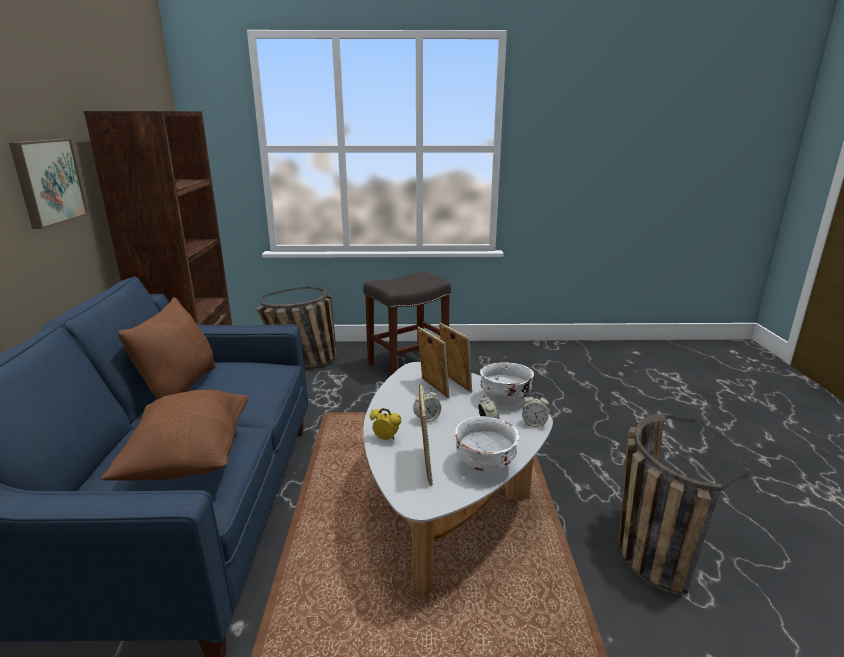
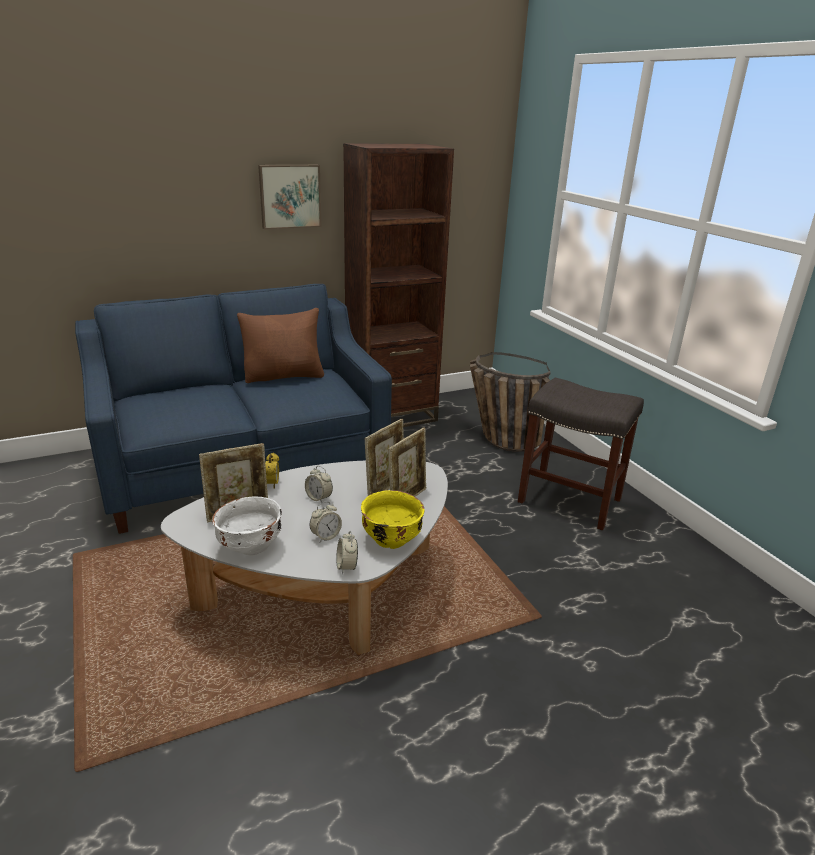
camera: 65 degrees right, 5 degrees up
brown pillow [101,390,248,481] -> none
white bowl [480,362,534,406] -> yellow bowl [361,490,424,549]
basket [619,413,749,593] -> none

